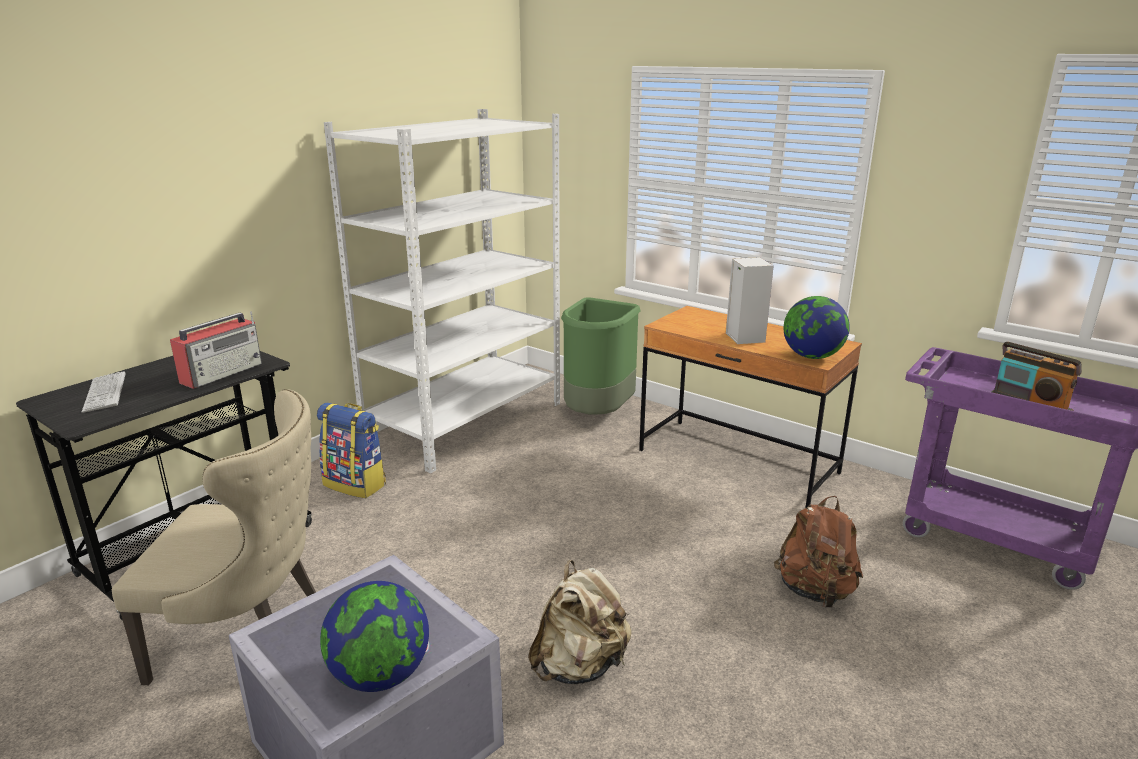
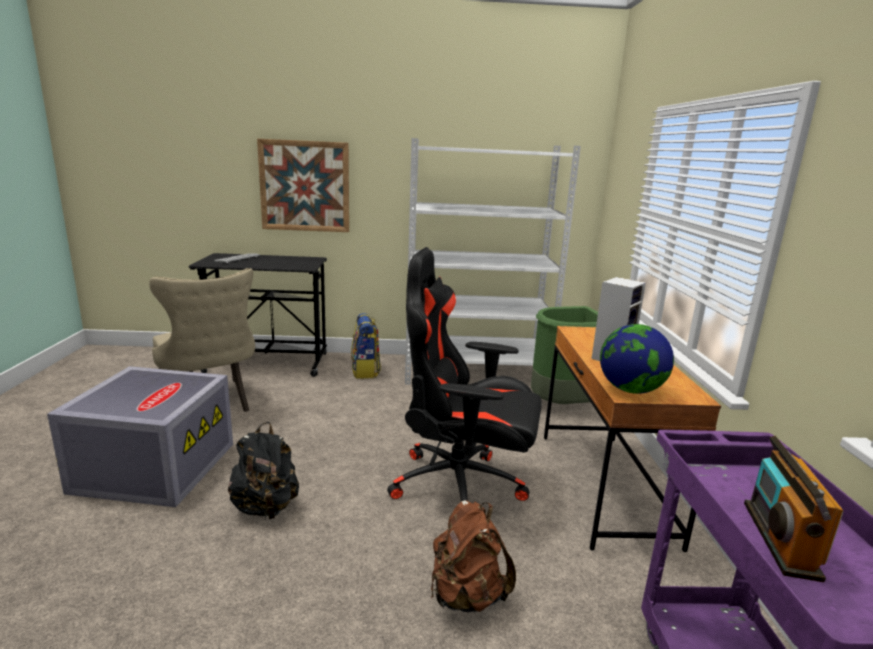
camera: 50 degrees right, 5 degrees down
radio [170,311,262,389] -> none
globe [320,581,429,692] -> none
beige backpack [528,560,632,684] -> black backpack [228,422,299,519]
none -> picture [257,139,349,232]
none -> black office chair [387,247,542,501]

